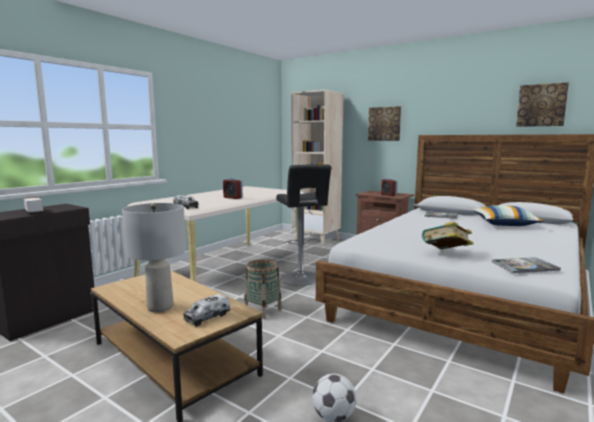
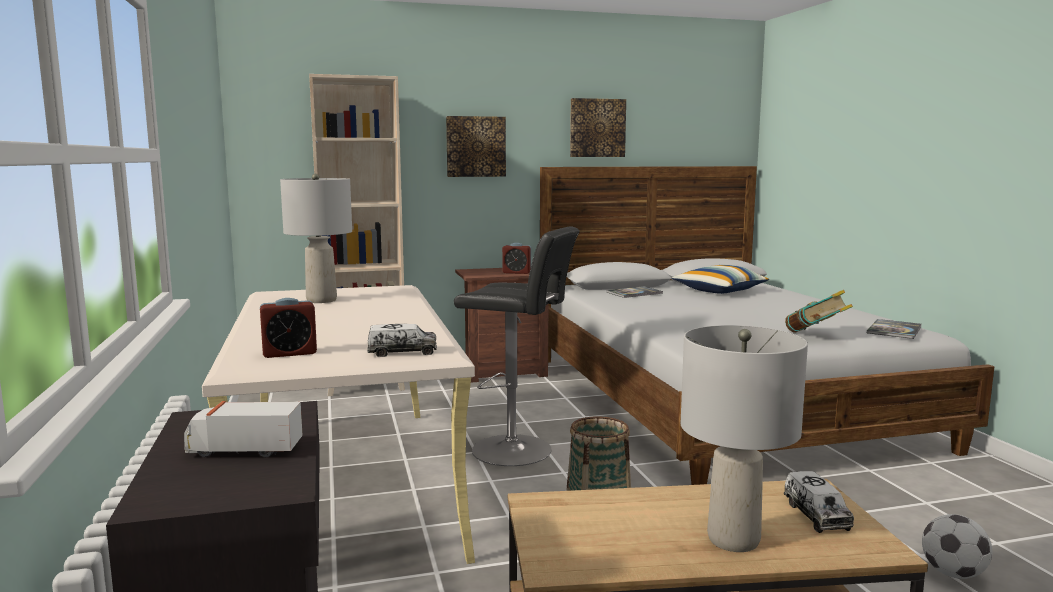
camera: 50 degrees left, 0 degrees up
alarm clock [223,178,243,199] -> alarm clock moved to [260,298,317,358]
picture [516,82,569,127] -> picture moved to [570,98,626,157]
none -> grey table lamp [280,174,352,303]

